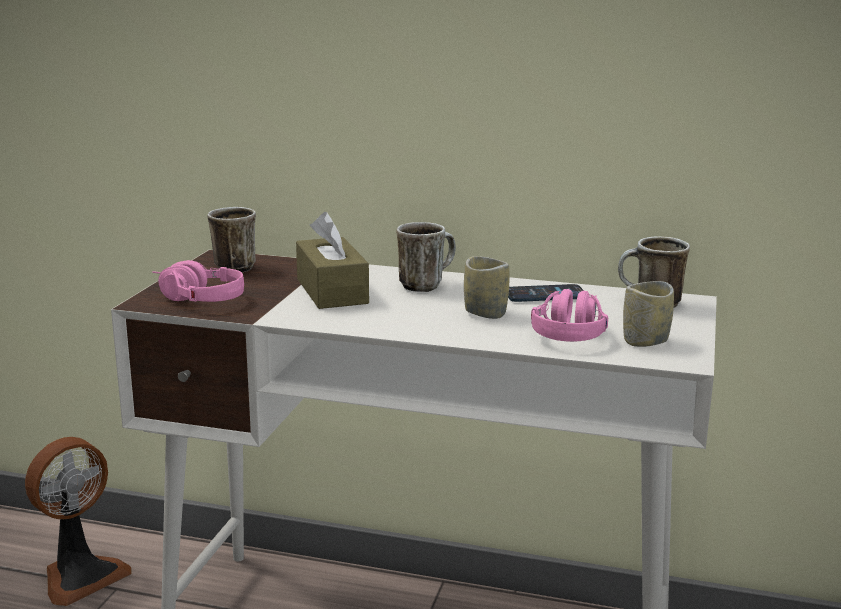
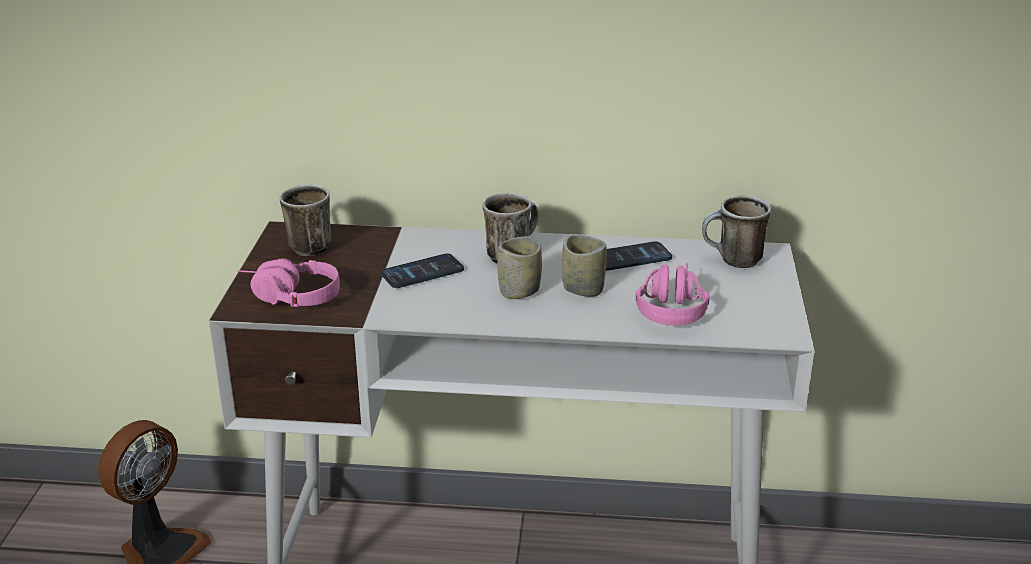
camera: 10 degrees left, 10 degrees up
brown tissue box [296,212,369,309] -> phone [381,254,464,288]
cup [623,281,674,347] -> cup moved to [497,236,542,299]

